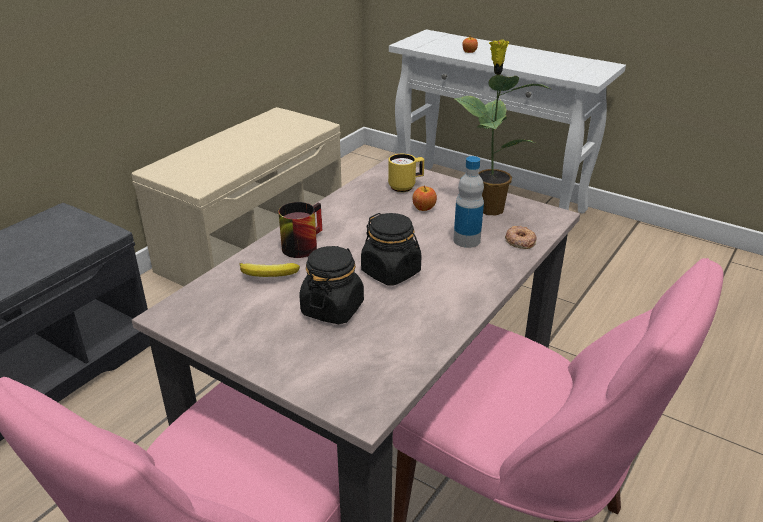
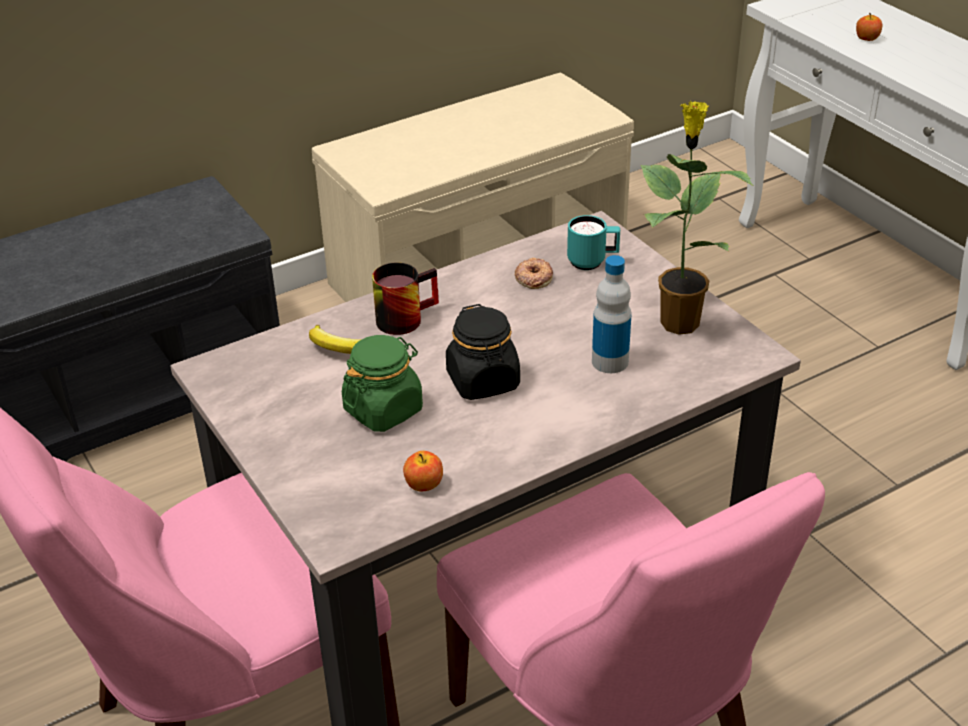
camera: 25 degrees right, 5 degrees up
black jar [299,246,364,324] -> green jar [342,335,423,432]
yellow mug [388,154,424,192] -> turquoise mug [567,215,620,270]
apple [412,186,437,211] -> apple moved to [403,451,443,492]
donut [505,226,537,249] -> donut moved to [515,258,553,289]

